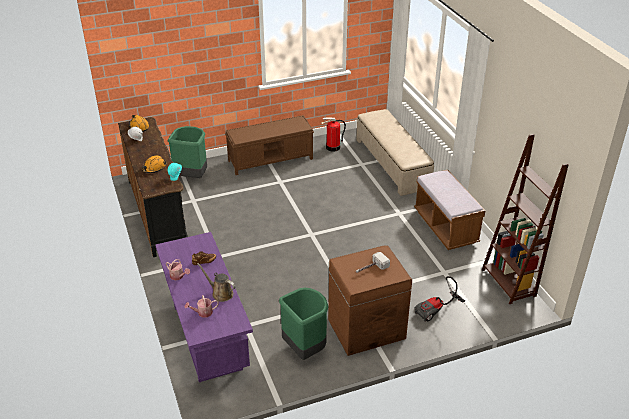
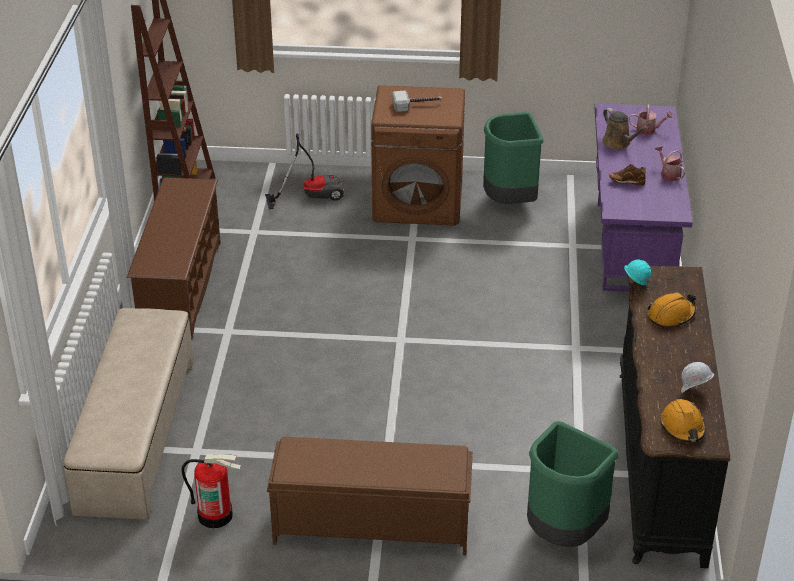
camera: 155 degrees left, 0 degrees up
brown bench [414,170,485,250] -> brown shoe rack [127,177,221,340]

